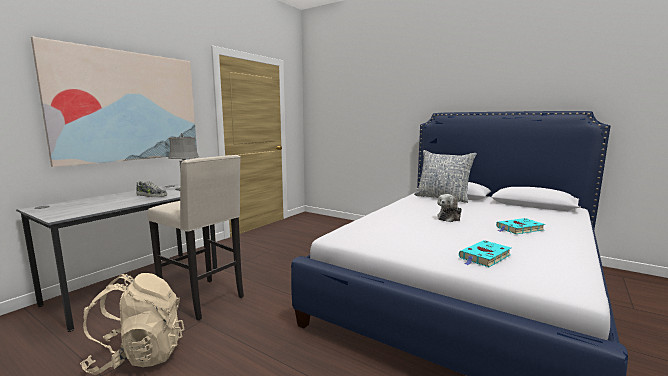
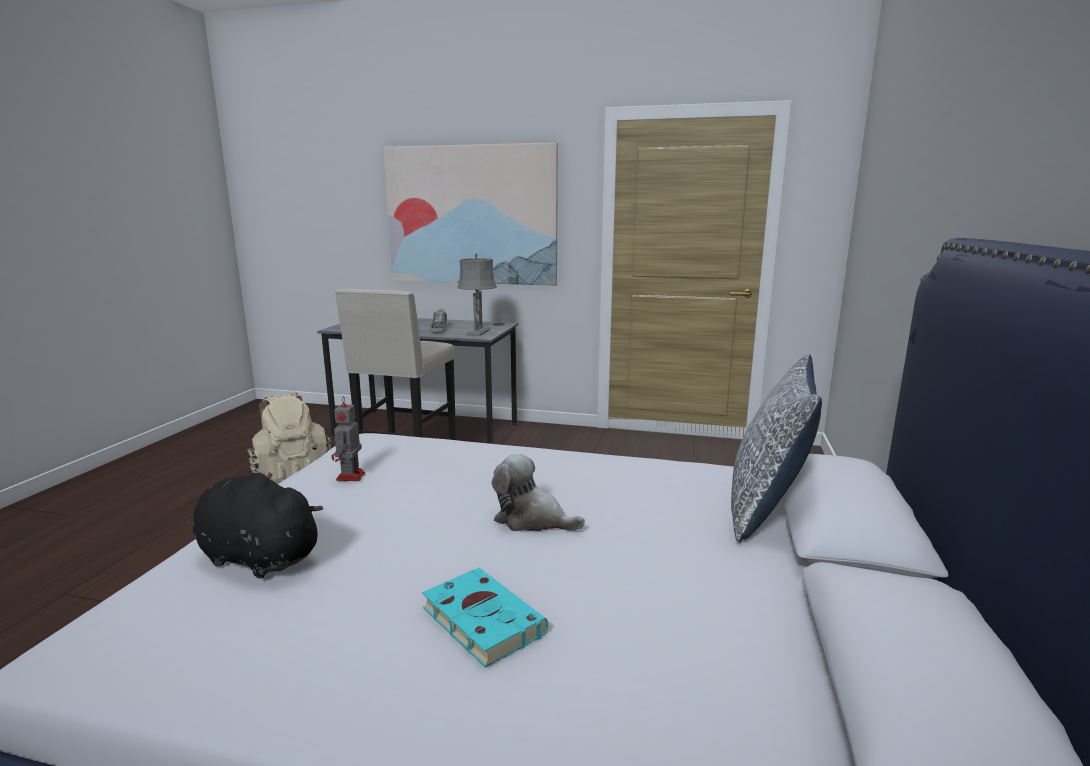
camera: 70 degrees right, 5 degrees up
turquoise book [459,240,511,267] -> black plush toy [193,472,324,578]
none -> toy robot [331,396,365,481]

